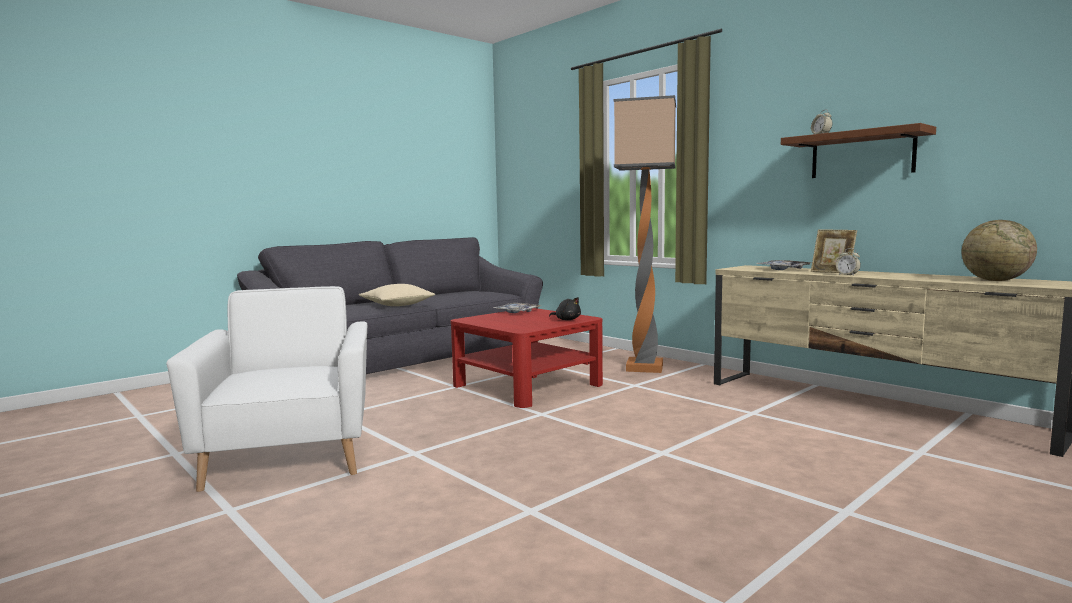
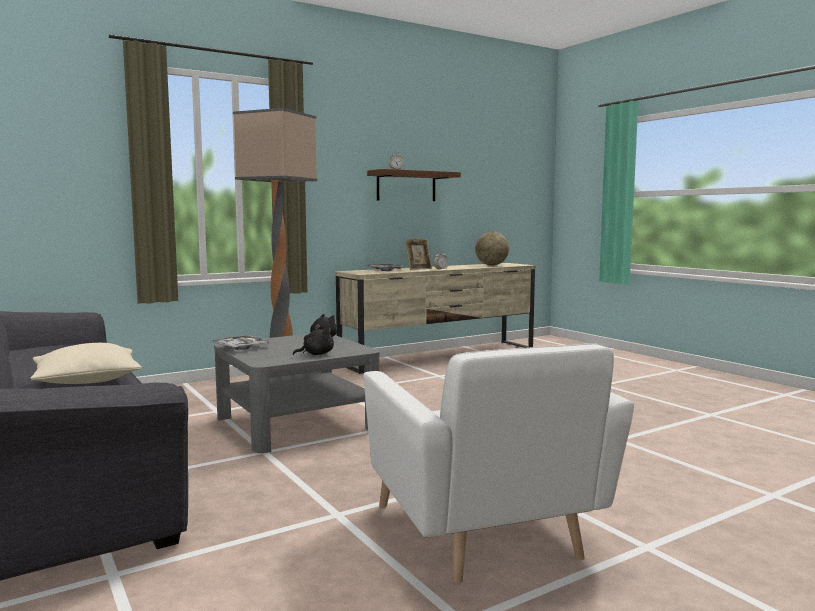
camera: 80 degrees left, 0 degrees up
white armchair [166,286,367,492] -> white armchair turned 105 degrees counterclockwise [363,343,634,583]
red coffee table [451,308,603,408] -> grey coffee table [214,334,380,453]
none -> black plush toy [293,326,334,355]

